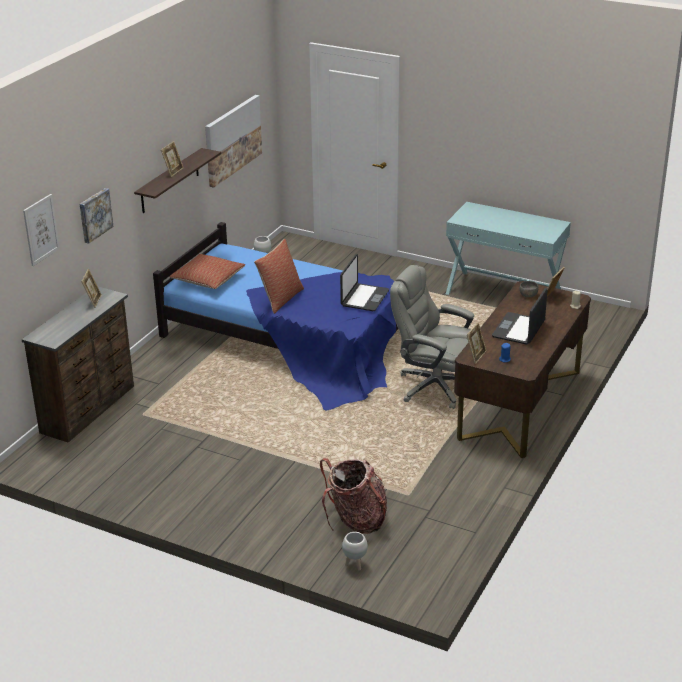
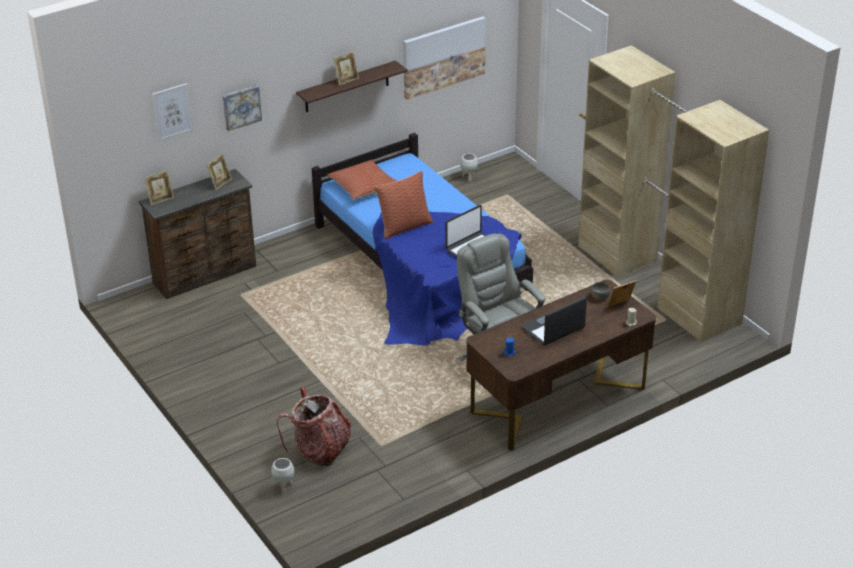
camera: 30 degrees right, 5 degrees up
turquoise console table [446,202,571,295] -> beige wardrobe [578,45,769,342]
picture frame [467,322,486,364] -> picture frame moved to [145,171,174,205]

